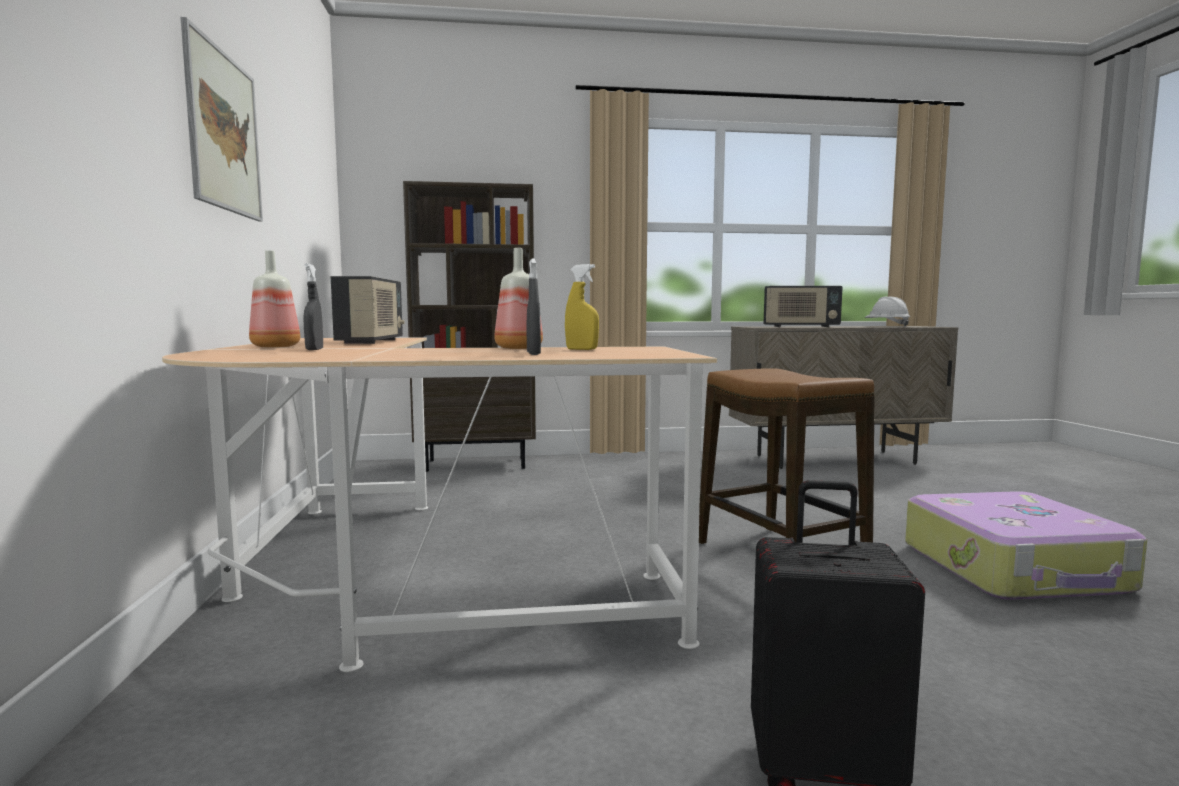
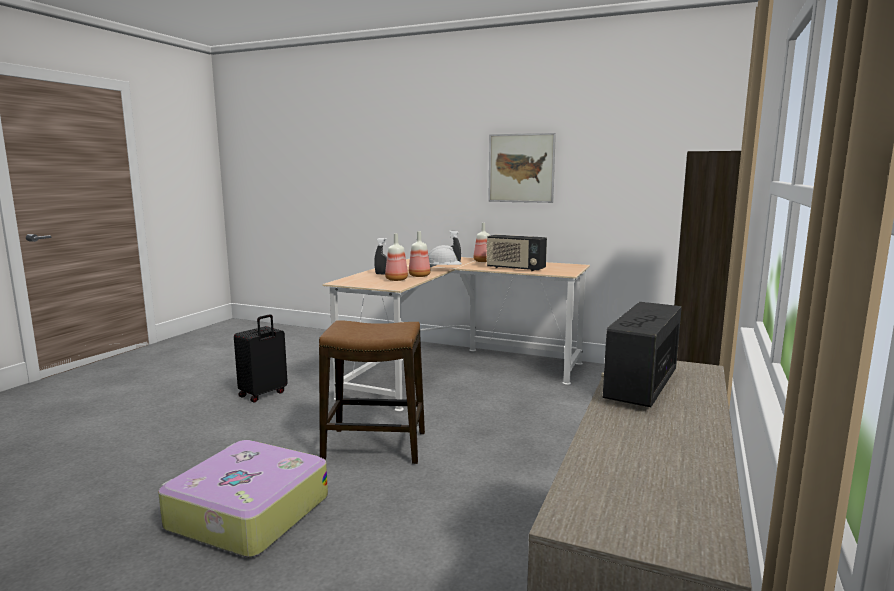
camera: 120 degrees right, 5 degrees up
yellow spray bottle [565,264,599,350] -> bottle [385,233,408,281]
white hard hat [865,297,910,327] -> white hard hat moved to [428,245,462,267]

